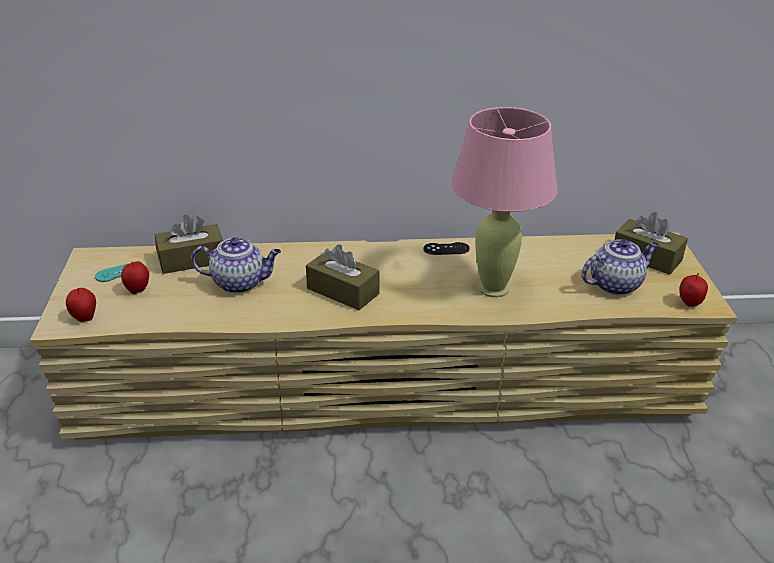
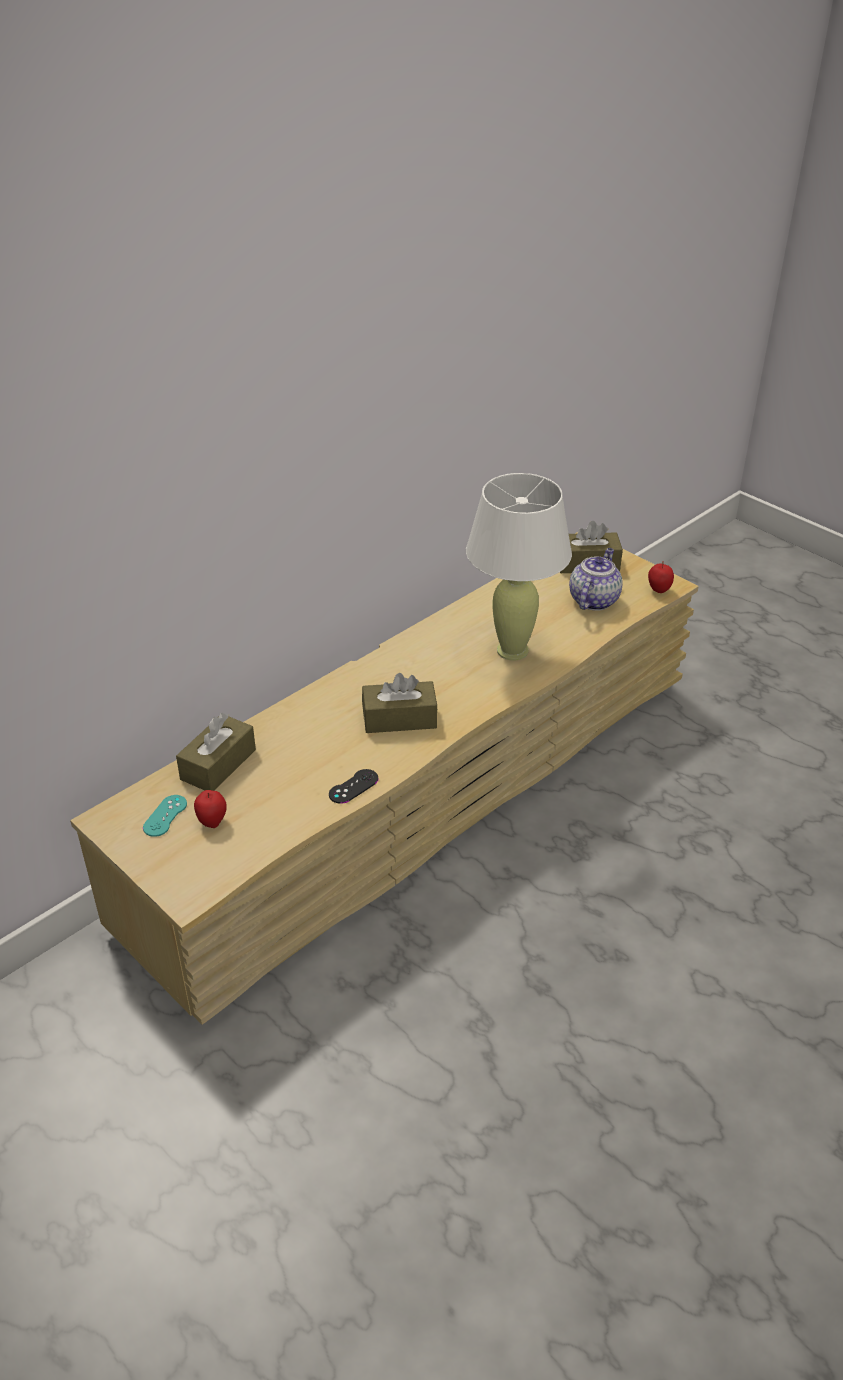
camera: 40 degrees left, 5 degrees up
apple [66,288,96,322] -> none
teapot [191,237,281,293] -> none
black game controller [423,242,470,255] -> black game controller moved to [329,769,379,804]
pink table lamp [451,107,558,297] -> white table lamp [466,473,572,661]

